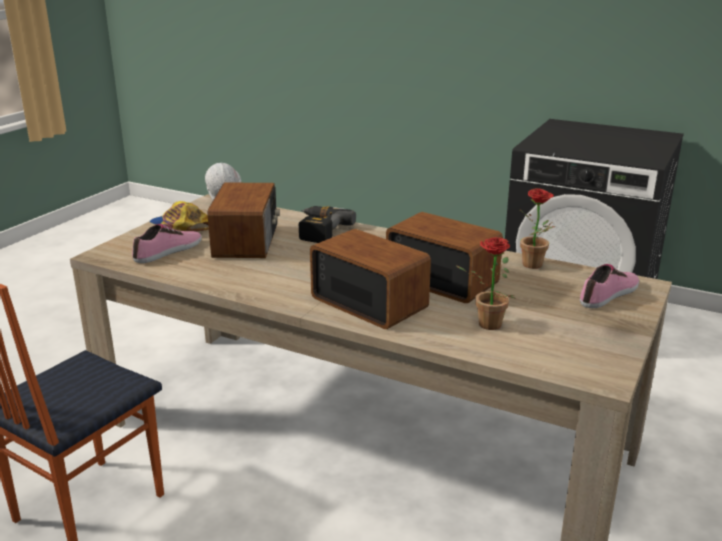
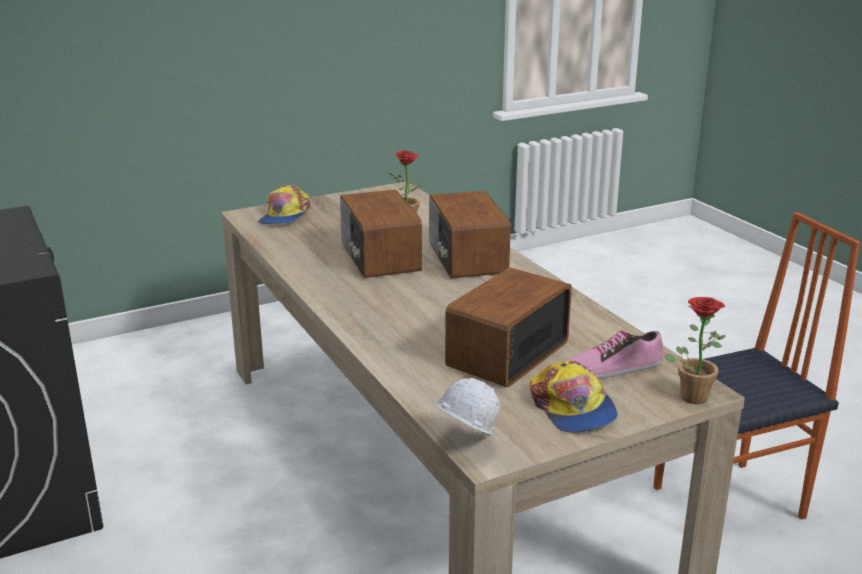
camera: 145 degrees left, 0 degrees up
power drill [299,206,356,243] -> none
potted plant [519,188,556,269] -> potted plant moved to [664,297,726,404]
shoe [580,264,639,308] -> cap [258,185,311,224]

